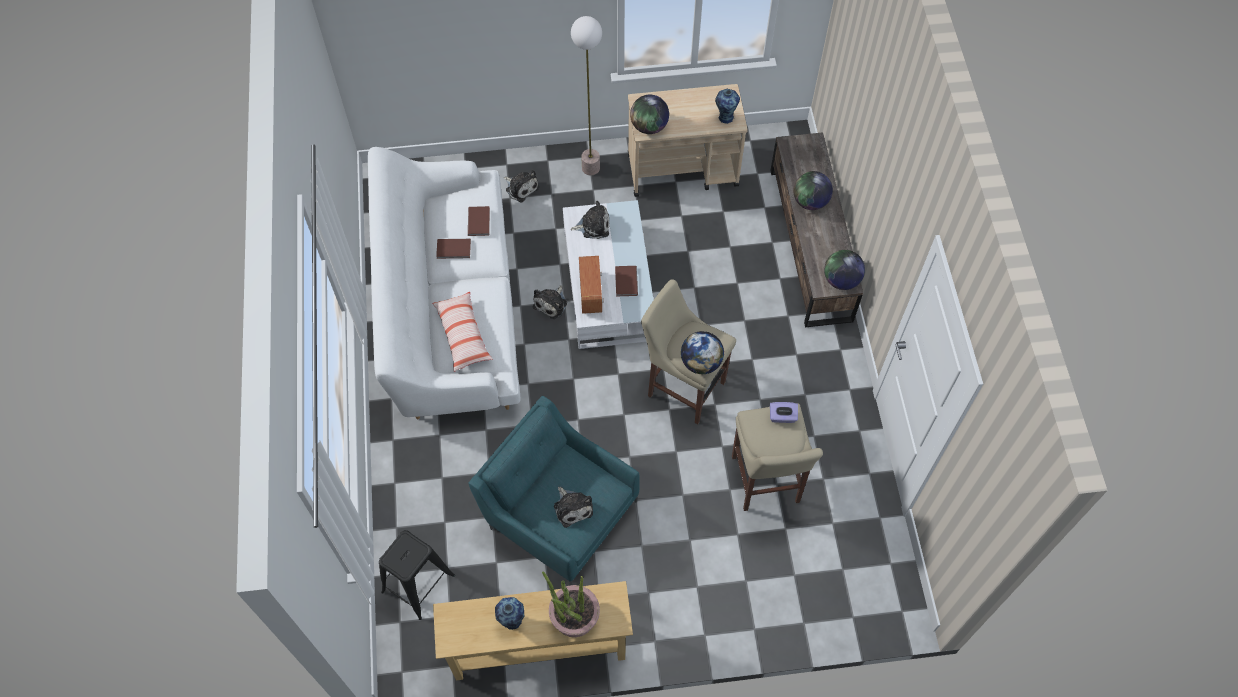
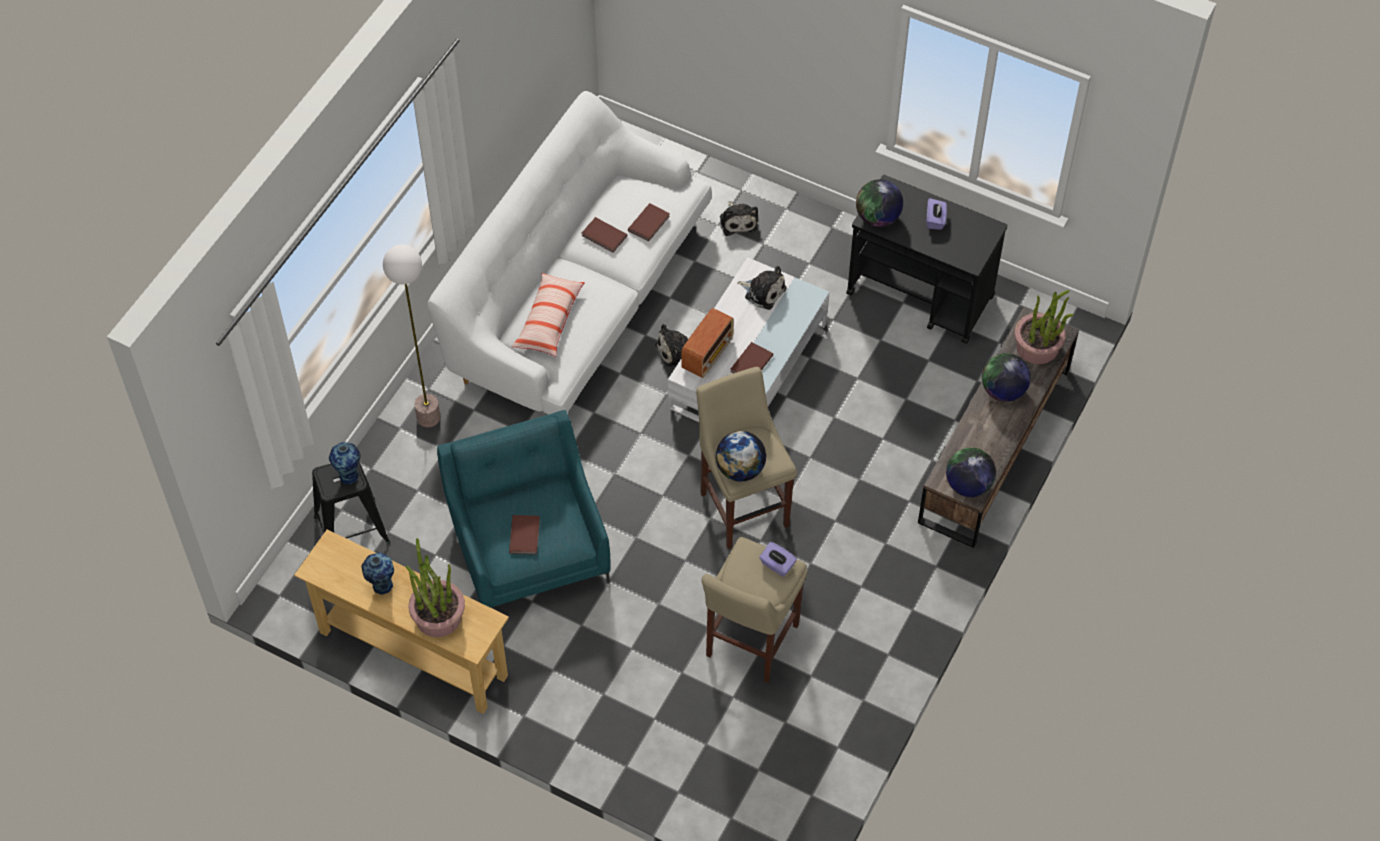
camera: 35 degrees right, 5 degrees down
plush toy [554,487,593,528] -> brown book [509,515,540,555]
floor lamp [571,16,602,175] -> floor lamp moved to [383,244,440,427]
beige cart [628,84,748,197] -> black cart [846,175,1008,344]
vase [715,89,740,124] -> vase moved to [329,442,361,484]
none -> purple tissue box [927,198,947,230]
none -> potted plant [1015,290,1074,364]

